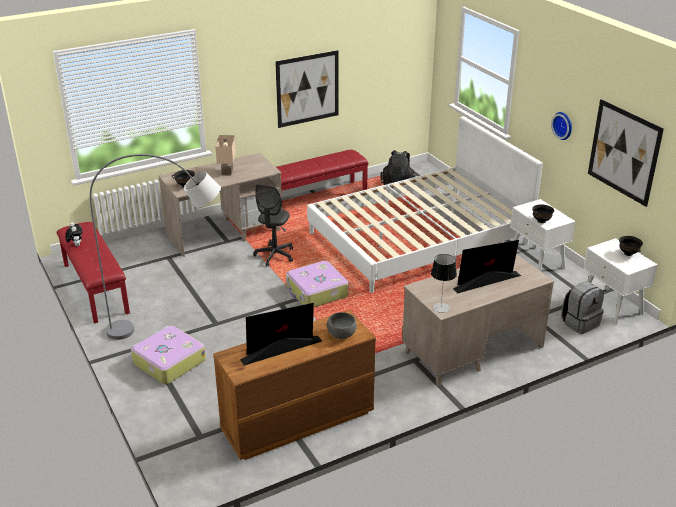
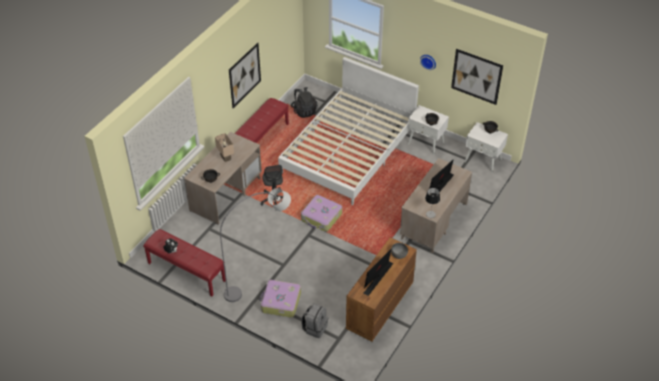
camera: 30 degrees left, 15 degrees up
grey backpack [561,281,604,334] -> grey backpack moved to [301,303,328,338]

